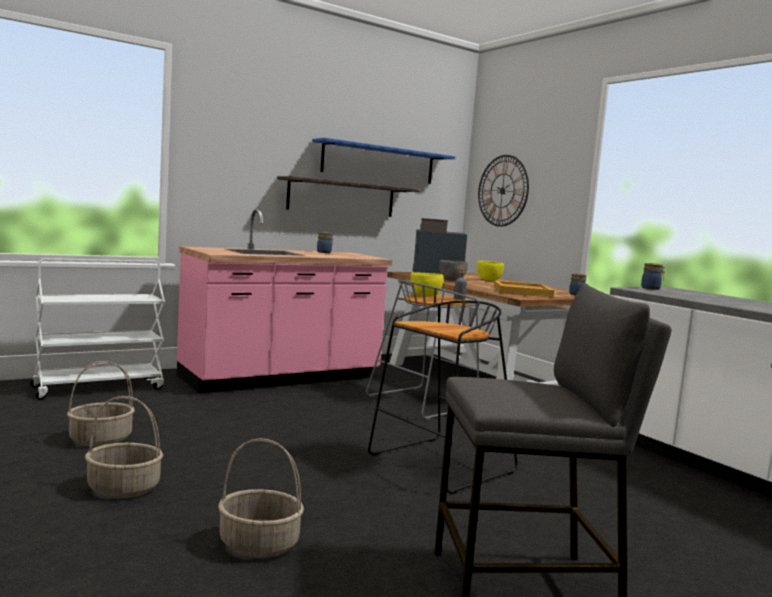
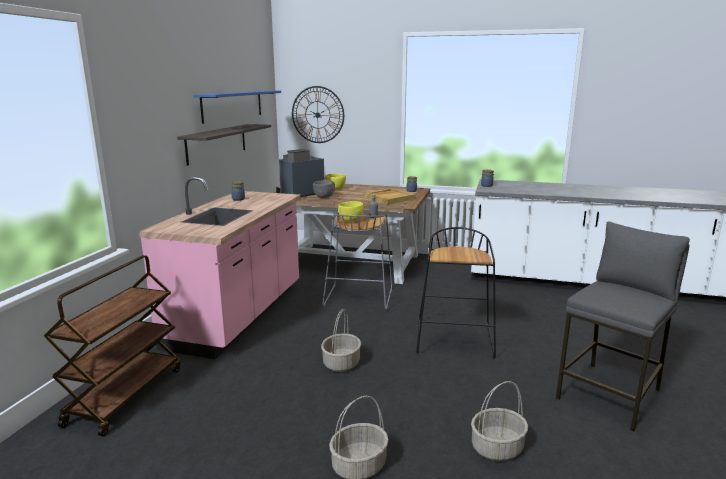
camera: 40 degrees left, 10 degrees up
white cart [30,258,165,400] -> brown cart [44,255,181,437]
basket [67,361,135,447] -> basket moved to [321,309,361,372]

